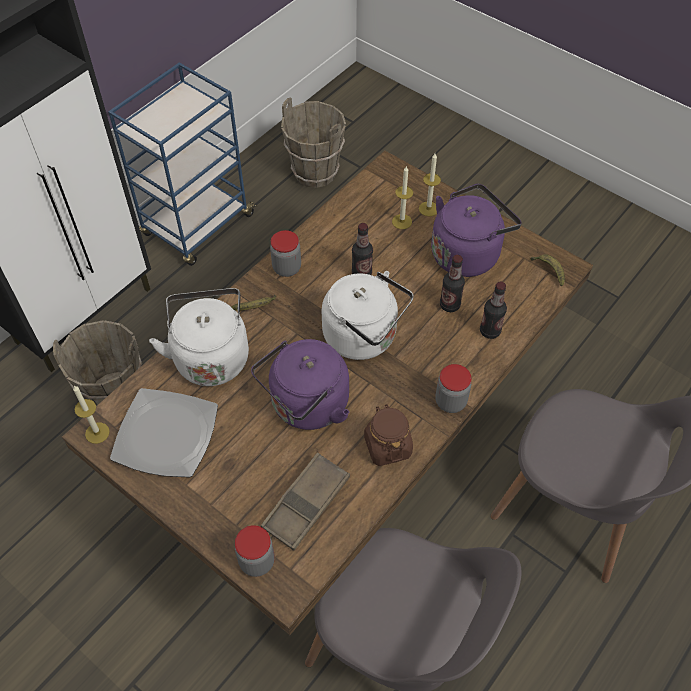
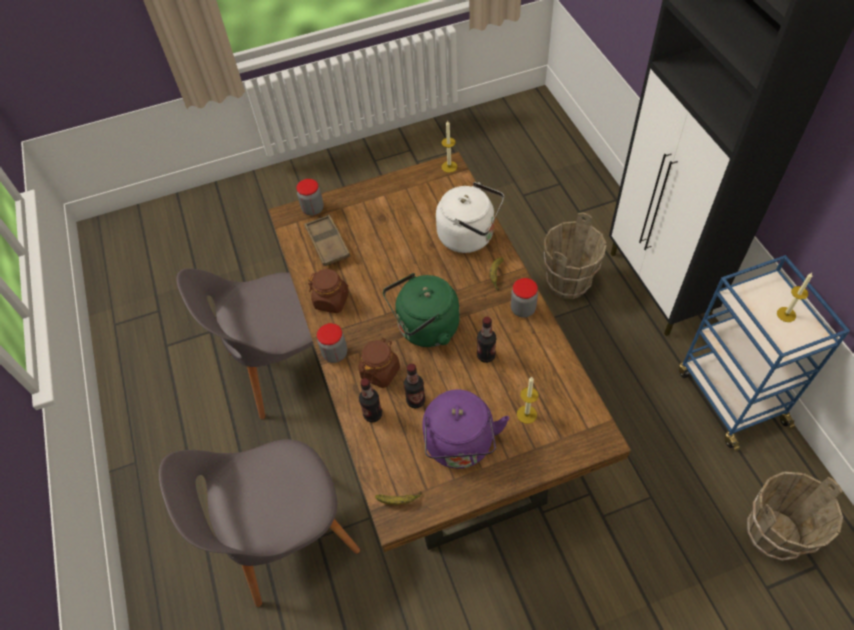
camera: 125 degrees right, 0 degrees up
plate [110,388,218,477] -> none
purple kettle [251,339,349,430] -> none
white kettle [322,271,413,360] -> green kettle [383,273,460,347]
candle [419,154,441,216] -> candle moved to [777,273,812,322]
none -> brown jar [358,338,400,388]

